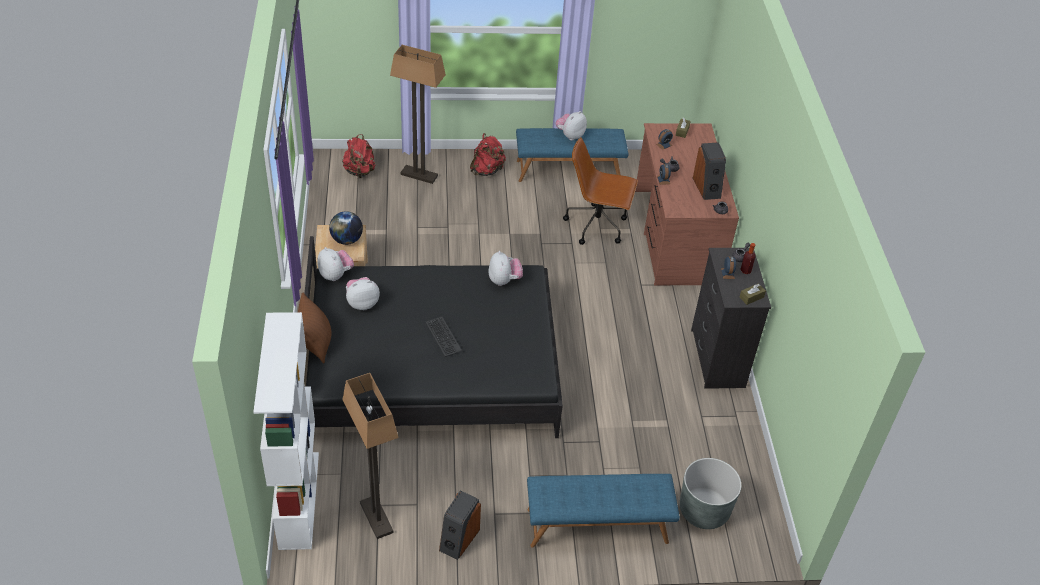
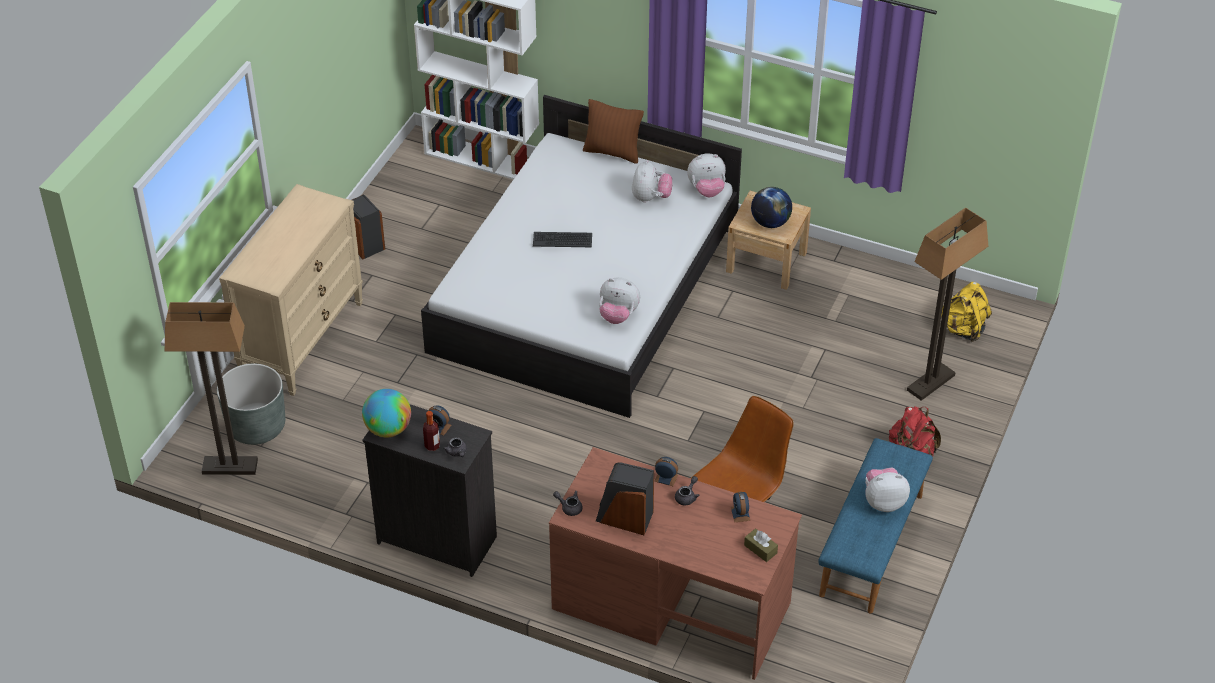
camera: 120 degrees right, 0 degrees up
black bed [304,236,563,438] -> white bed [421,95,742,418]
red backpack [342,134,376,178] -> yellow backpack [941,282,992,342]
floor lamp [342,373,399,539] -> floor lamp moved to [165,302,258,475]
blue bench [527,474,680,548] -> beige dresser [219,184,363,396]
plush toy [555,111,587,140] -> plush toy turned 75 degrees counterclockwise [865,468,910,512]
brown tissue box [739,283,766,305] -> globe [362,389,411,437]

